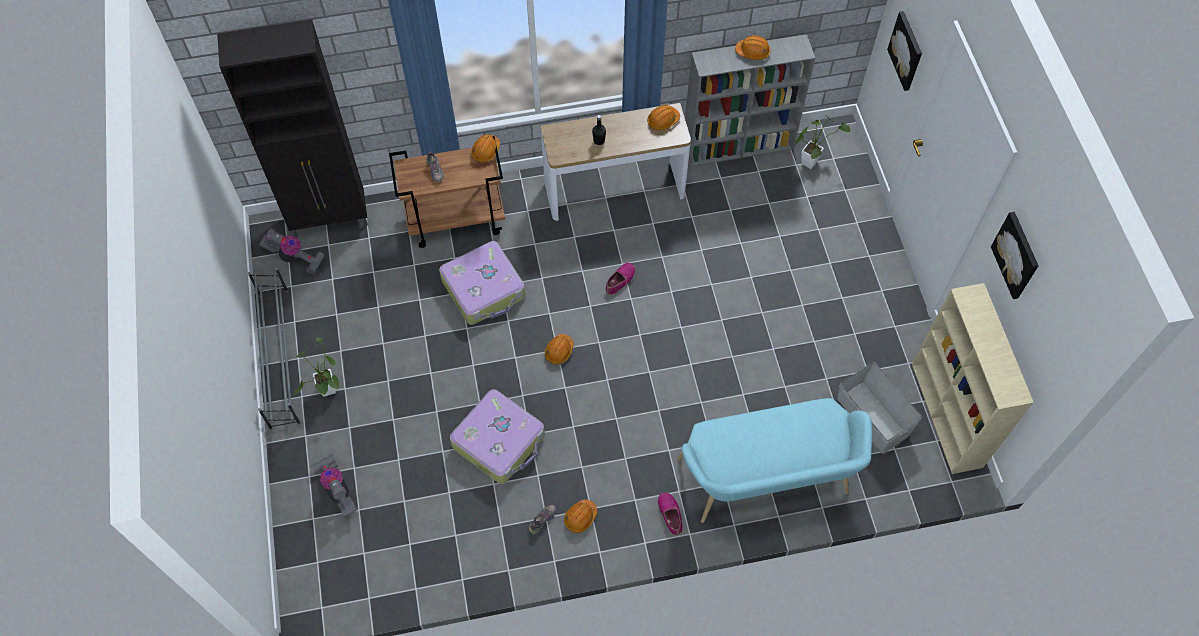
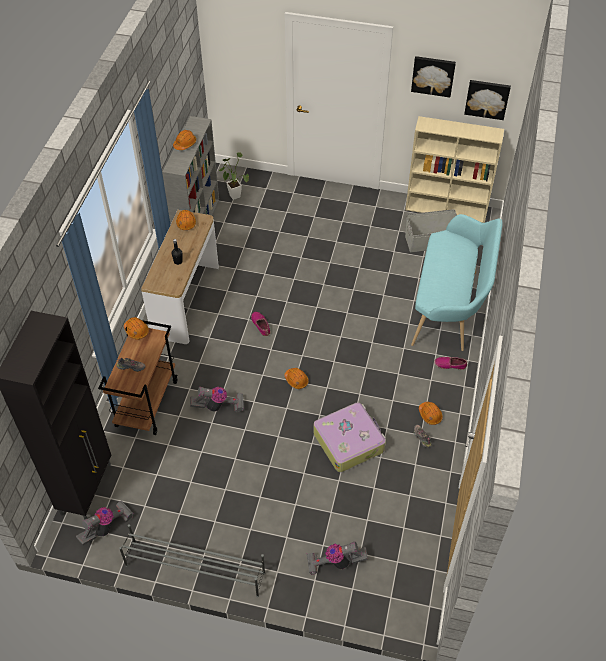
camera: 65 degrees left, 10 degrees down
potted plant [294,337,339,397] -> none
suitcase [439,241,525,325] -> vacuum cleaner [190,387,244,412]
picture [887,11,922,91] -> picture moved to [464,80,511,120]

